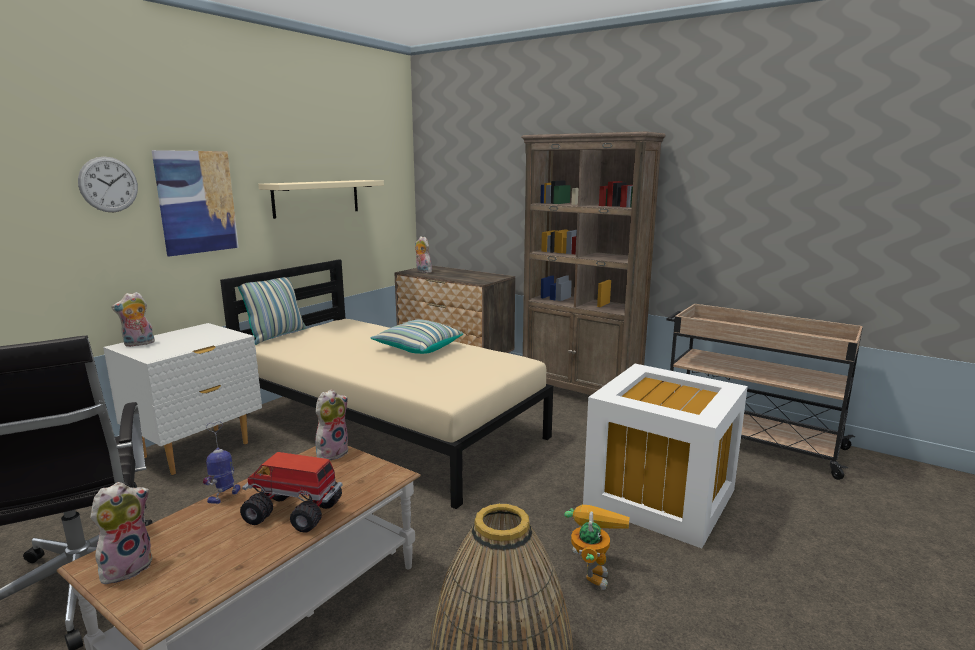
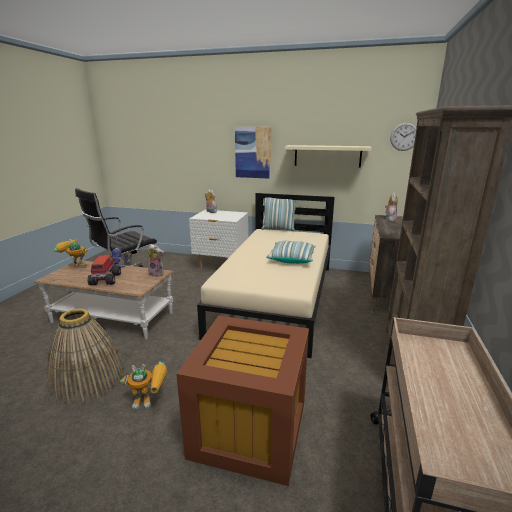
camera: 70 degrees right, 5 degrees up
wall clock [78,156,138,212] -> wall clock moved to [390,122,417,151]
plush toy [90,482,152,584] -> toy robot [53,239,88,266]
white storage box [583,364,748,548] -> brown storage box [176,316,309,486]

